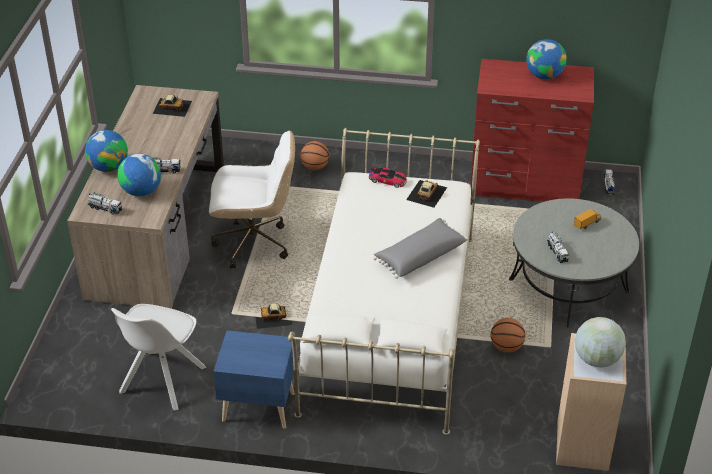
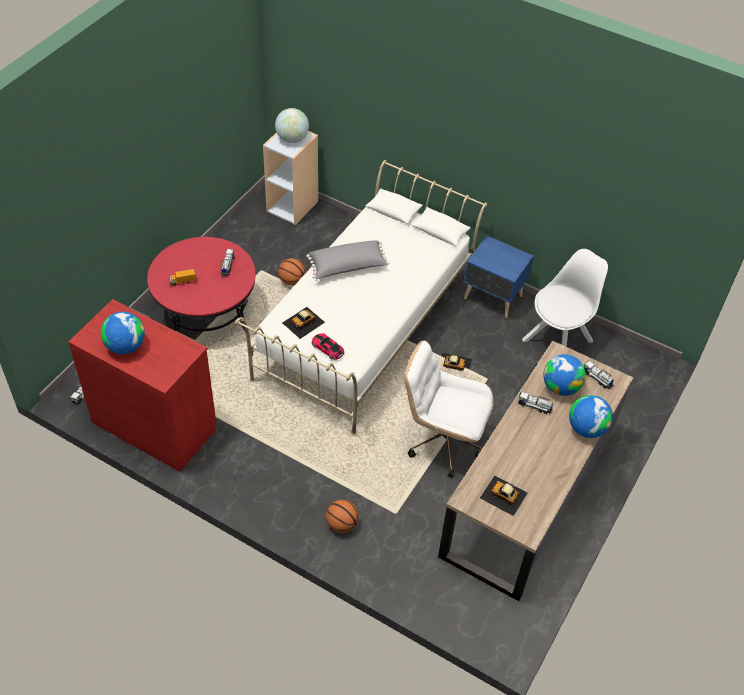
camera: 160 degrees left, 10 degrees up
grey coffee table [509,198,639,327] -> red coffee table [147,237,256,333]

